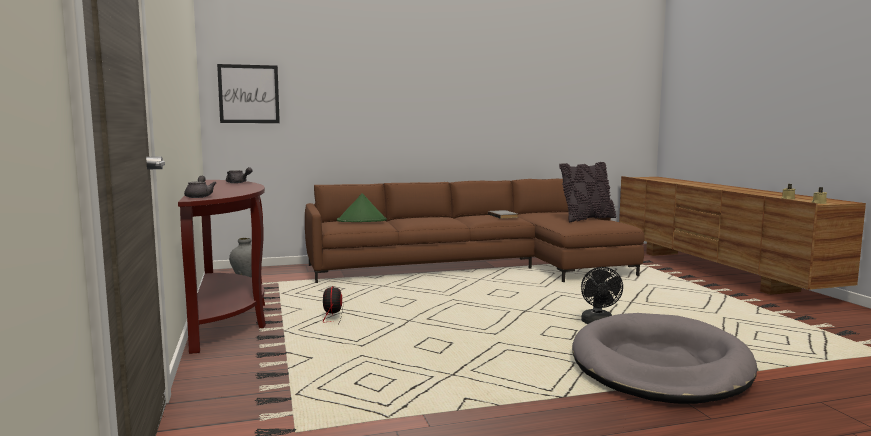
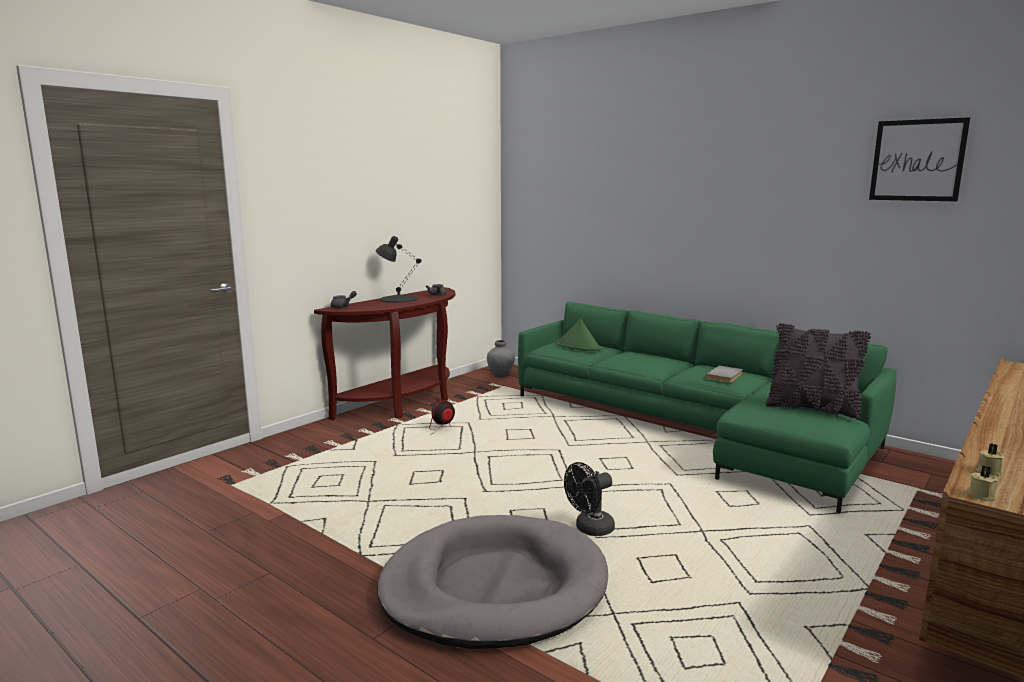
camera: 55 degrees right, 5 degrees up
picture [217,64,280,123] -> picture moved to [869,117,970,201]
brown sofa [305,179,645,283] -> green sofa [518,302,896,513]
none -> black table lamp [376,236,421,303]

